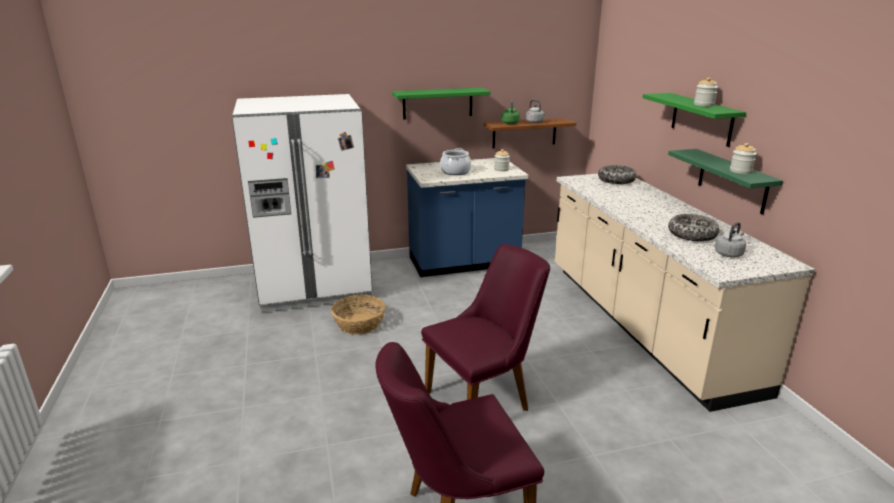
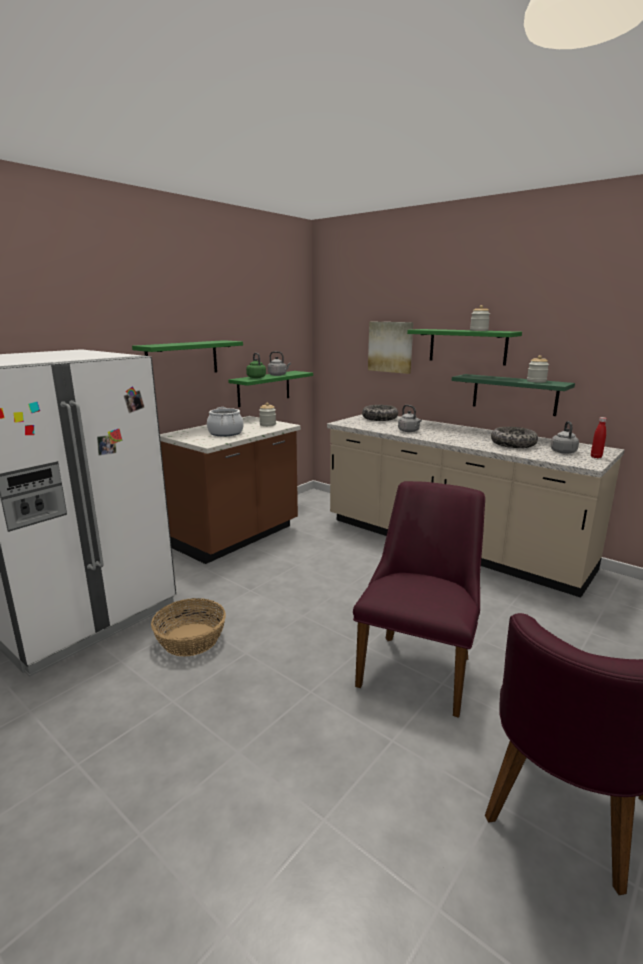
camera: 35 degrees left, 5 degrees down
blue counter [406,158,528,277] -> brown counter [160,416,301,564]
brown shelf [484,118,576,149] -> green shelf [228,371,313,407]
none -> picture [368,322,413,374]
none -> grey kettle [398,405,422,432]
none -> red bottle [591,417,607,458]

